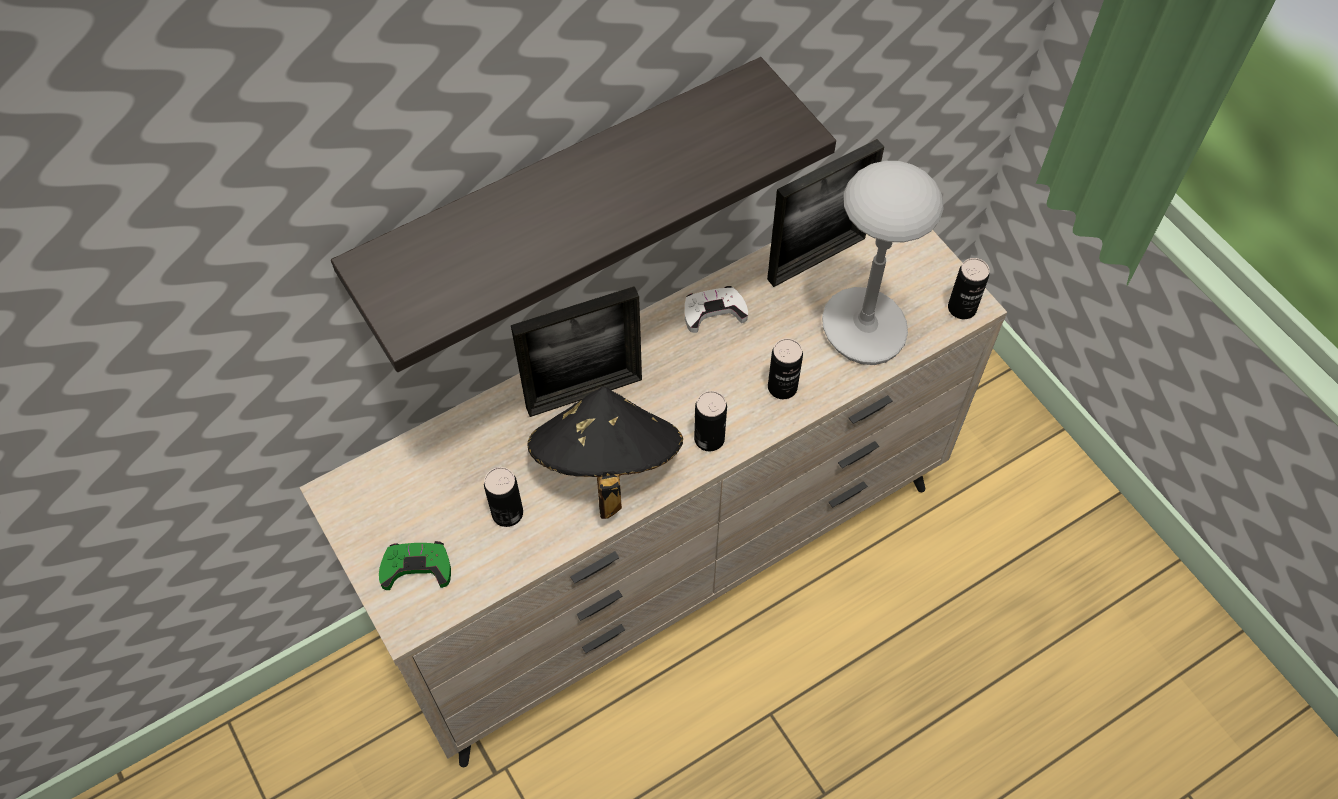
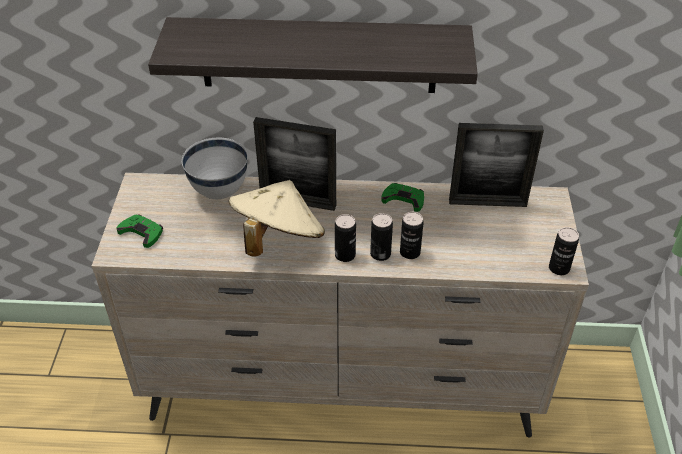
camera: 35 degrees right, 15 degrees down
can [484,467,523,527] -> can moved to [370,213,393,261]
black hat [528,386,683,519] -> beige hat [228,180,325,256]
white game controller [685,286,748,333] -> green game controller [381,183,424,212]
grey table lamp [822,161,944,365] -> none
none -> white bowl [182,138,248,199]

